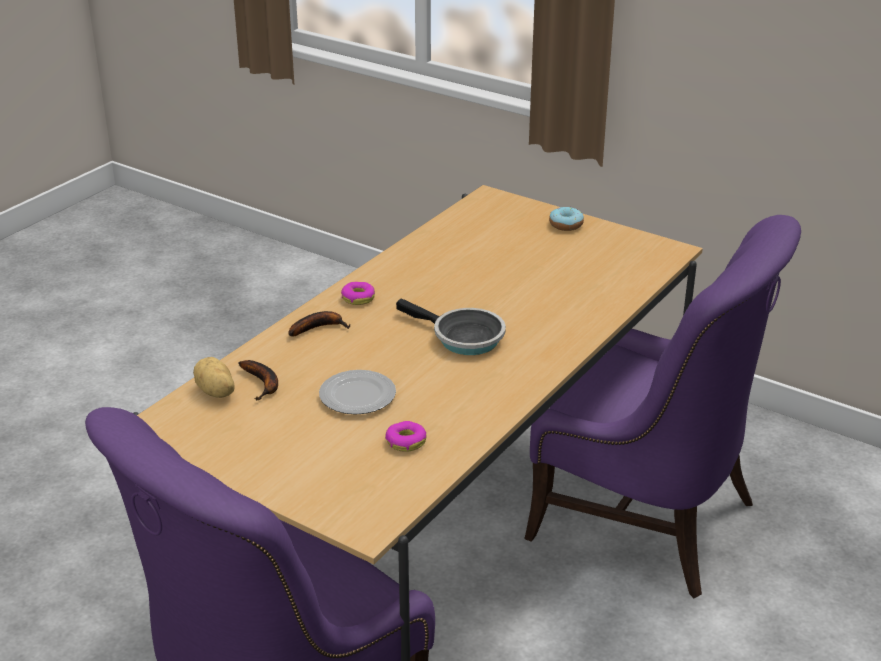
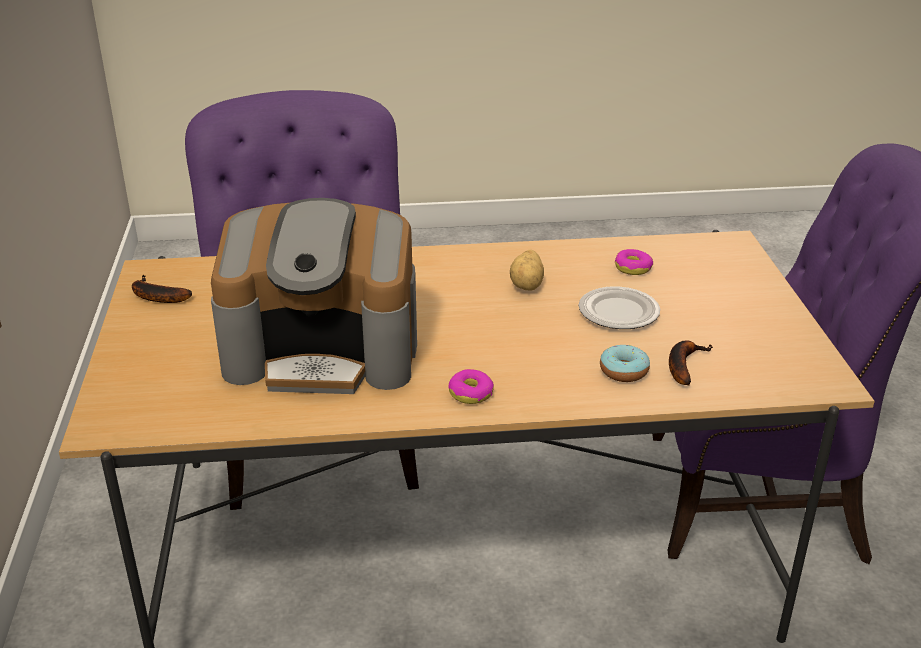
camera: 130 degrees left, 0 degrees up
potato [193,357,235,398] -> potato moved to [510,250,544,291]
banana [288,311,350,337] -> banana moved to [132,275,192,303]
frying pan [396,298,506,355] -> none
donut [549,207,584,231] -> donut moved to [600,345,650,382]
none -> coffee machine [211,198,417,394]

